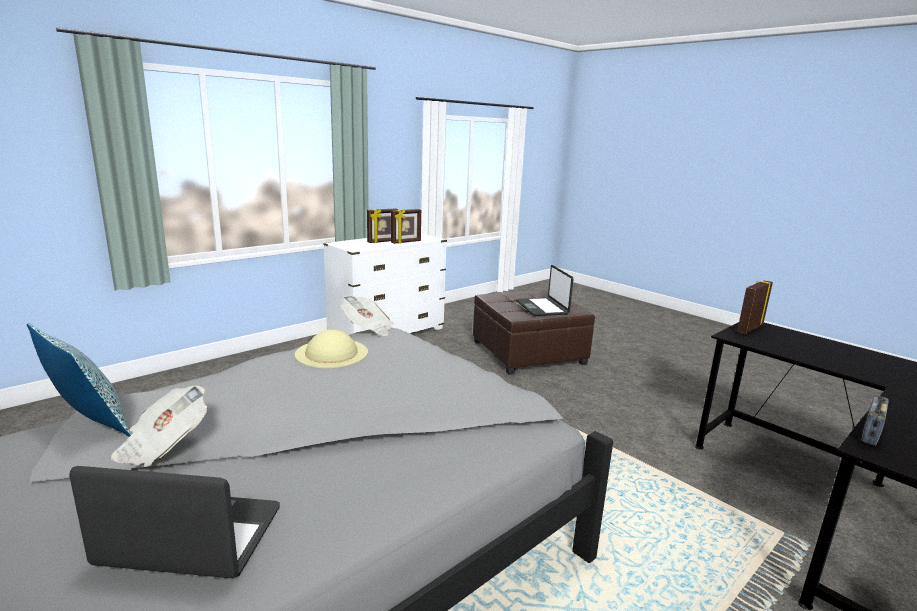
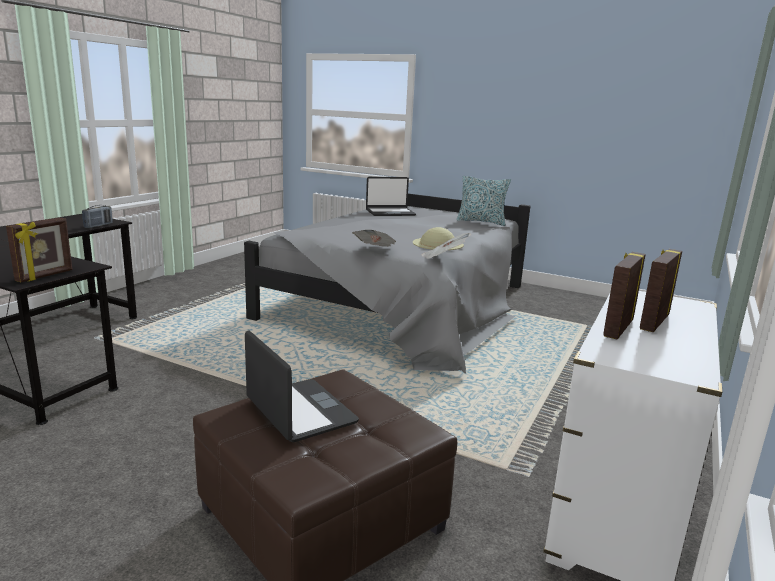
camera: 160 degrees right, 0 degrees up
newspaper [111,385,207,467] -> newspaper moved to [352,230,396,247]

